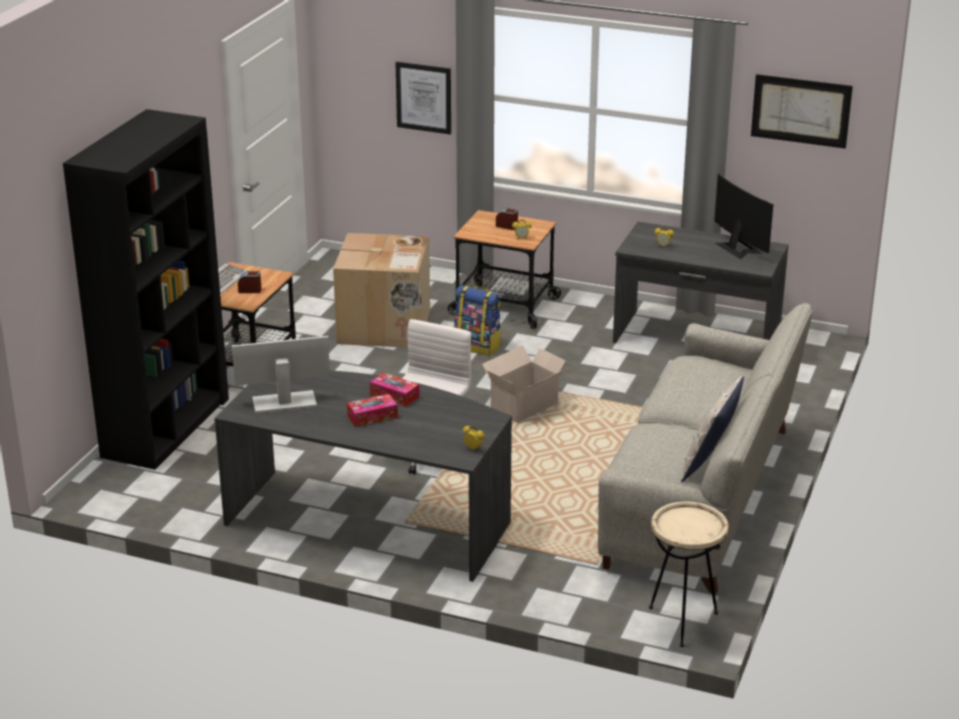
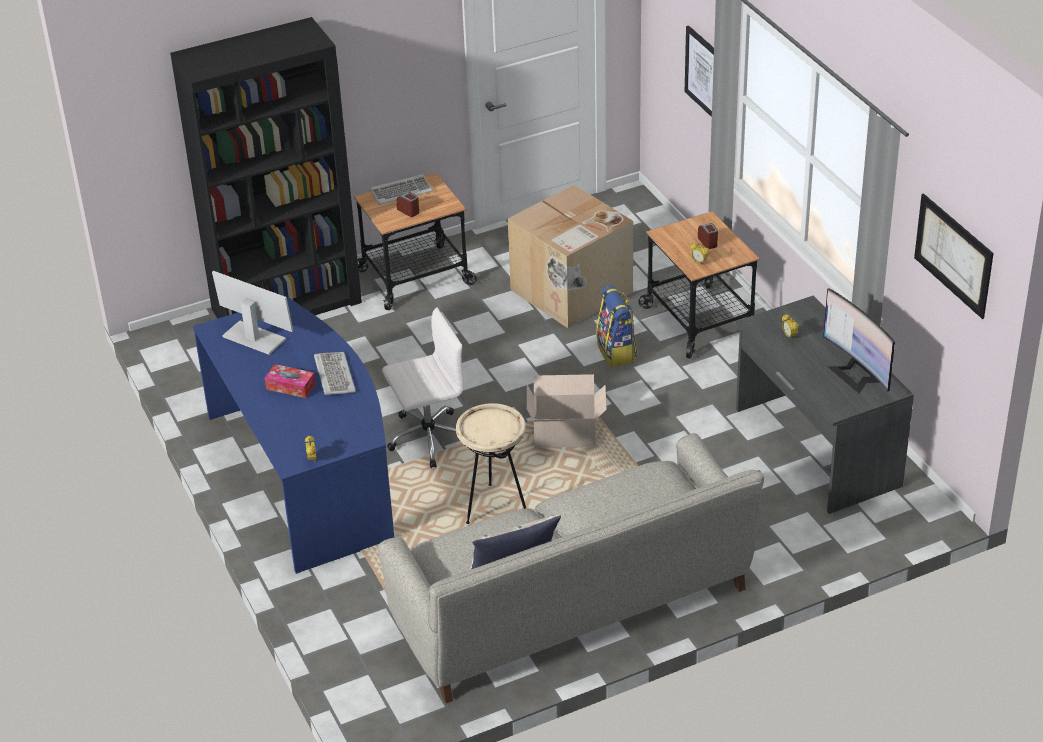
camera: 45 degrees right, 10 degrees up
grey desk [214,370,512,582] -> blue desk [193,297,394,574]
tissue box [370,372,419,407] -> keyboard [314,352,356,395]
beige side table [649,502,729,647] -> beige side table moved to [456,403,526,524]
monitor [714,173,773,259] -> monitor turned 135 degrees clockwise [823,288,895,394]

